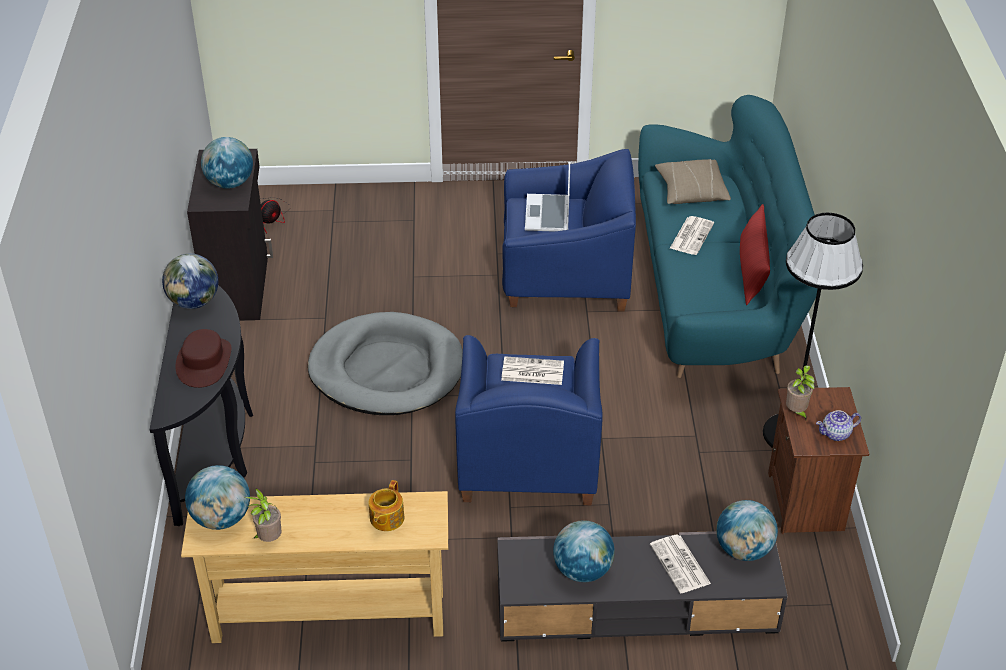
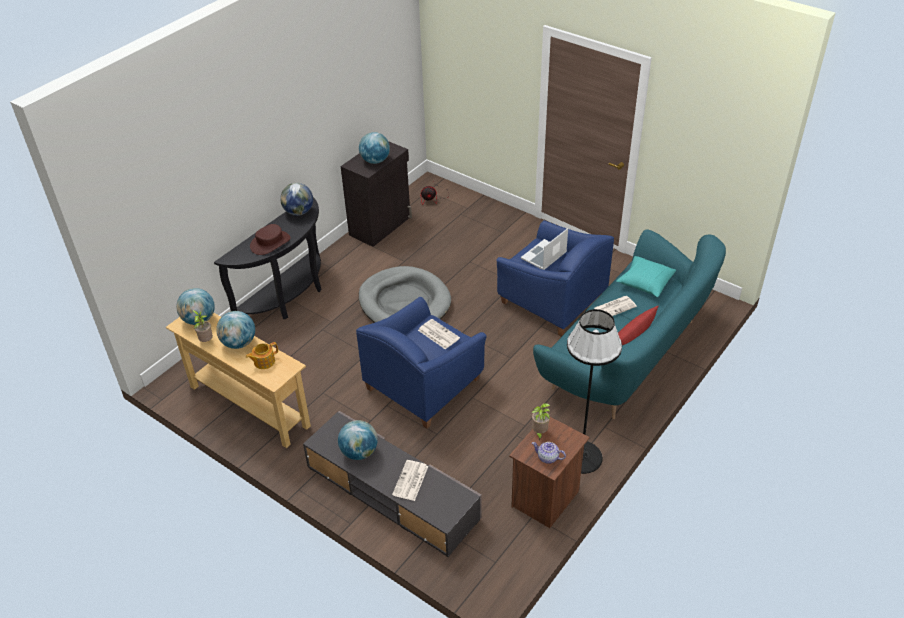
camera: 40 degrees right, 0 degrees up
beige pillow [655,159,731,204] -> turquoise pillow [616,256,676,297]
globe [716,500,778,561] -> globe moved to [216,311,255,349]

